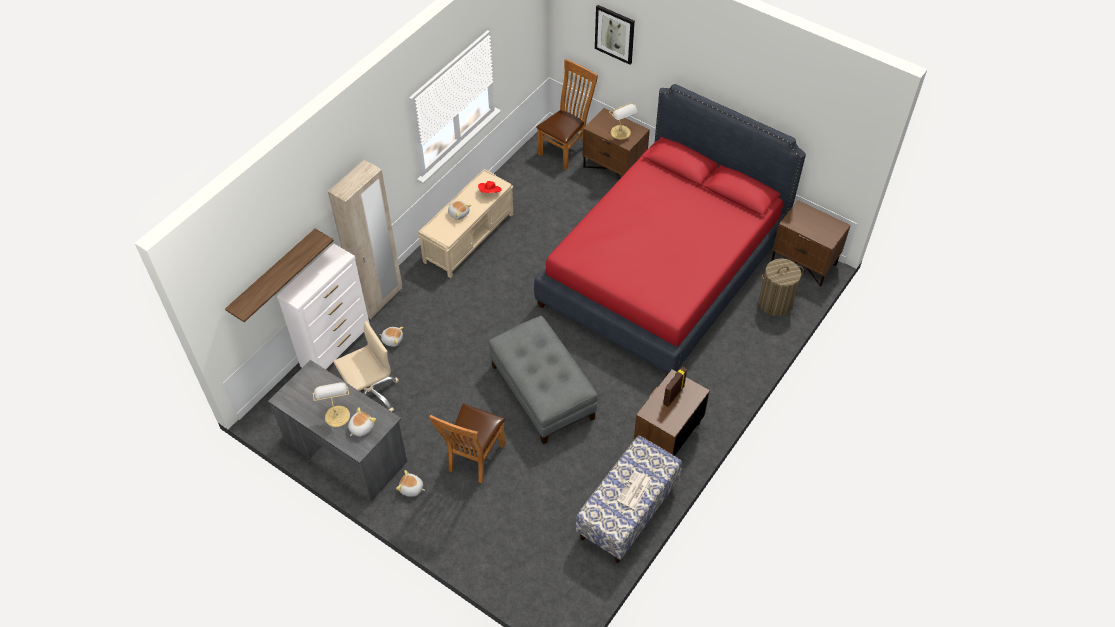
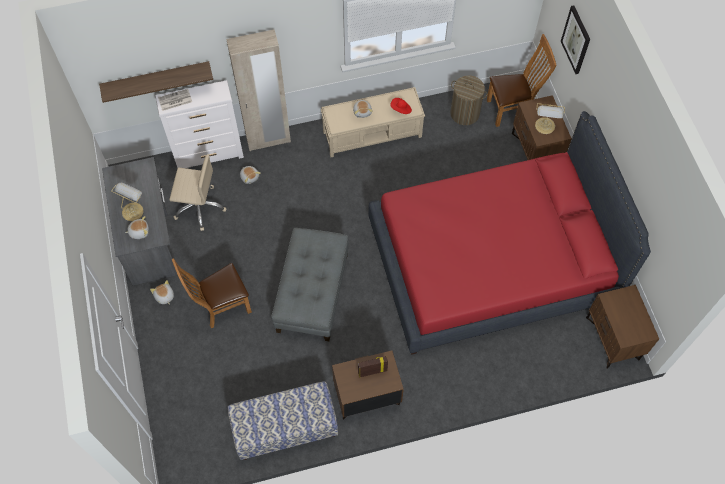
camera: 40 degrees right, 10 degrees up
newspaper [617,471,651,510] -> newspaper moved to [158,89,192,111]
laundry basket [759,258,804,316] -> laundry basket moved to [450,75,488,125]

